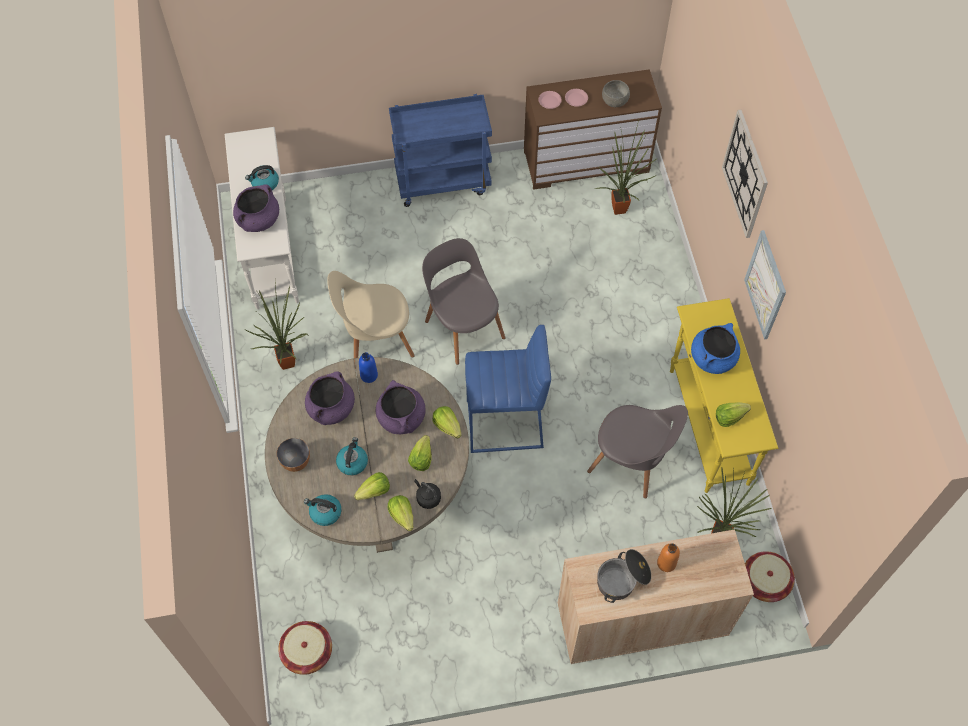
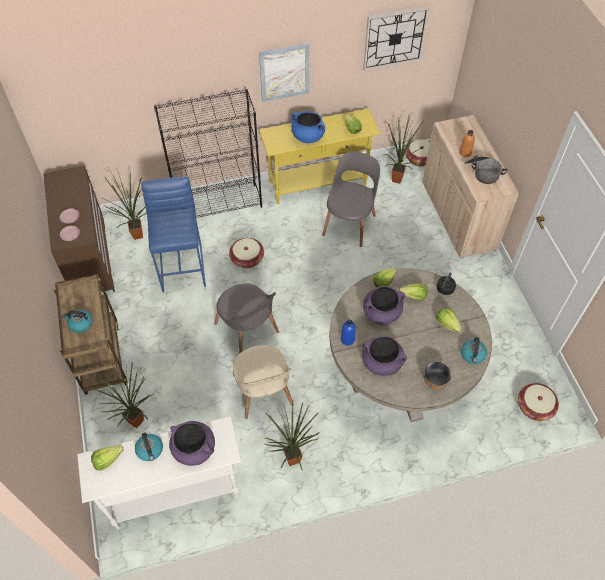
camera: 95 degrees left, 5 degrees down
kettle [336,437,368,475] -> kettle moved to [62,310,93,333]
lettuce [387,495,413,531] -> lettuce moved to [91,445,124,471]
blue cart [389,94,492,207] -> brown cart [54,274,128,395]
grey chair [422,238,505,365] -> grey chair turned 90 degrees counterclockwise [214,284,279,354]
blue stool [465,325,551,453] -> blue stool moved to [141,176,206,293]
grey bowl [602,80,630,107] -> none
wall clock [722,109,768,238] -> wall clock moved to [363,6,429,71]
none -> potted plant [90,361,155,428]
none -> black bookcase [154,89,262,218]
none -> basket [229,238,264,268]

